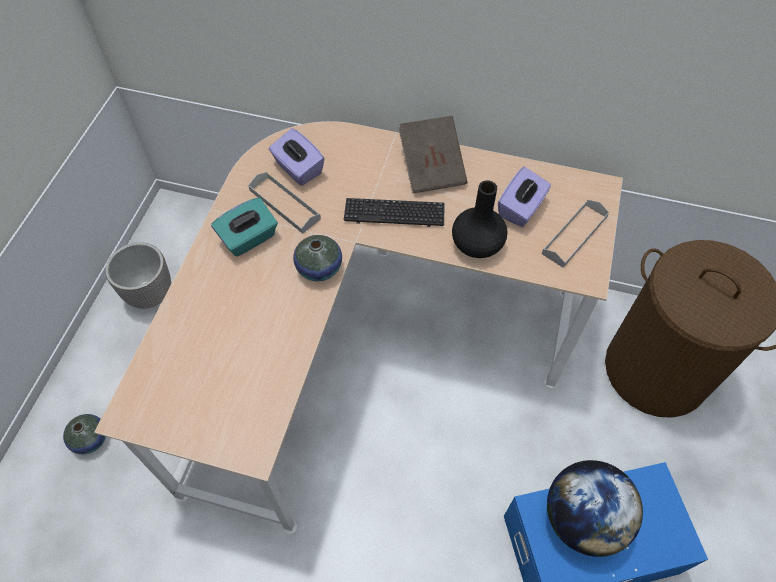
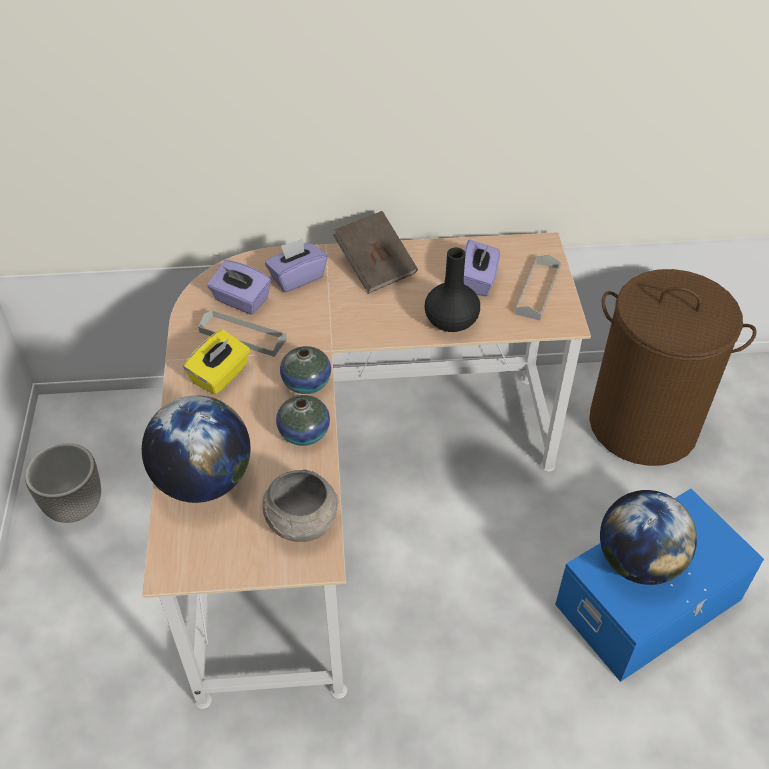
camera: 20 degrees left, 10 degrees down
vase [63,414,106,454] -> vase moved to [276,395,330,446]
turquoise tissue box [211,197,278,257] -> yellow tissue box [183,329,250,395]
keyboard [344,198,445,227] -> none
none -> globe [142,395,251,503]
none -> grey bowl [262,469,339,542]
none -> purple tissue box [265,238,327,292]

